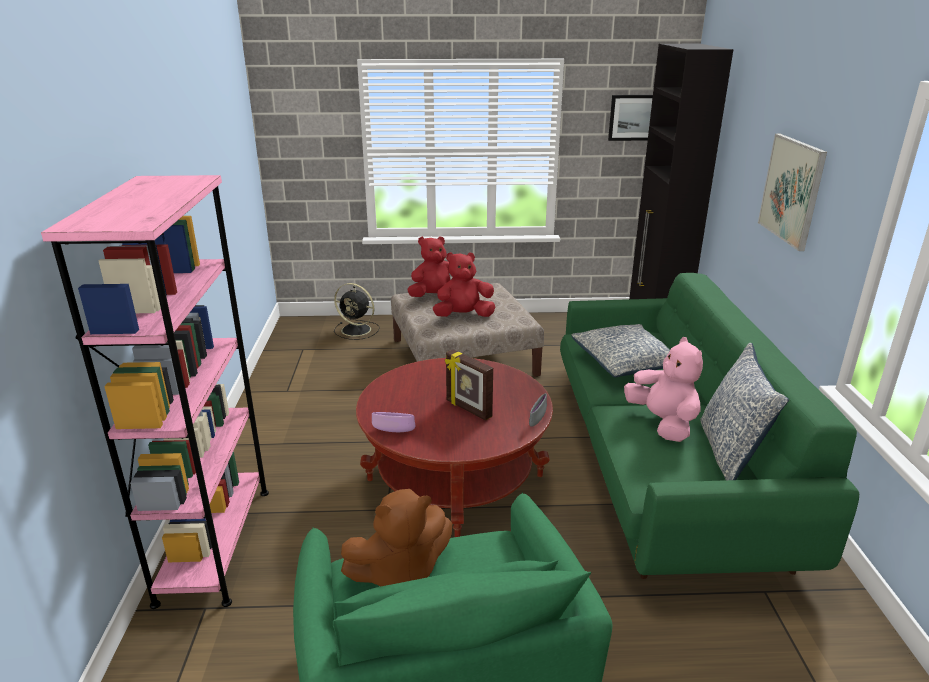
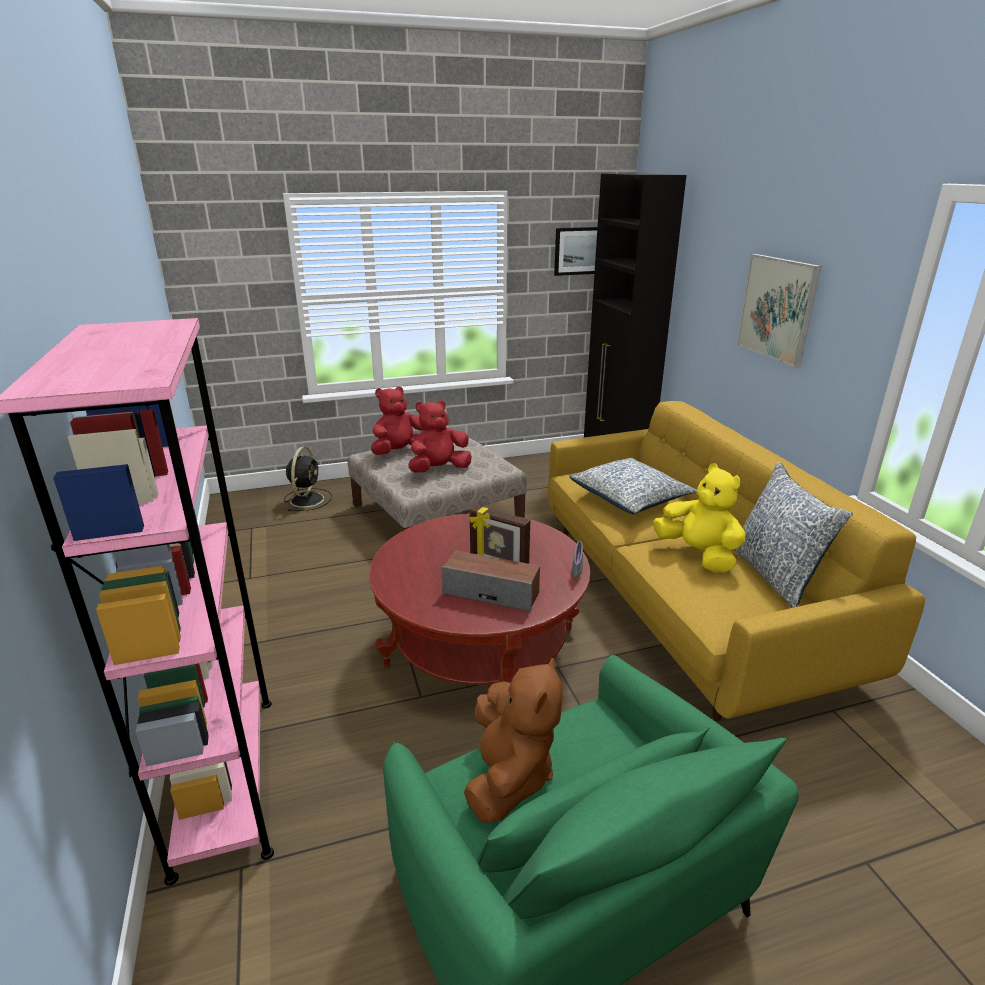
camera: 15 degrees left, 0 degrees up
black fan [334,283,380,340] -> black fan turned 90 degrees counterclockwise [284,447,332,511]
brown plush toy [341,489,452,586] -> brown plush toy turned 45 degrees counterclockwise [464,656,563,823]
purple bowl [372,412,415,432] -> none
green sofa [560,273,859,579] -> yellow sofa [548,401,925,721]
pink plush toy [624,337,703,442] -> yellow plush toy [653,463,745,572]
none -> speaker [442,550,540,611]

